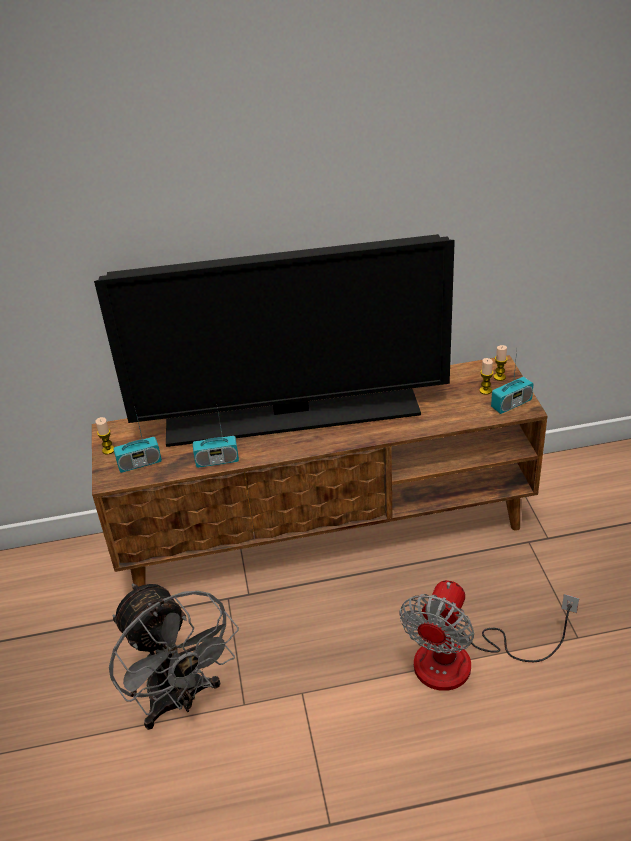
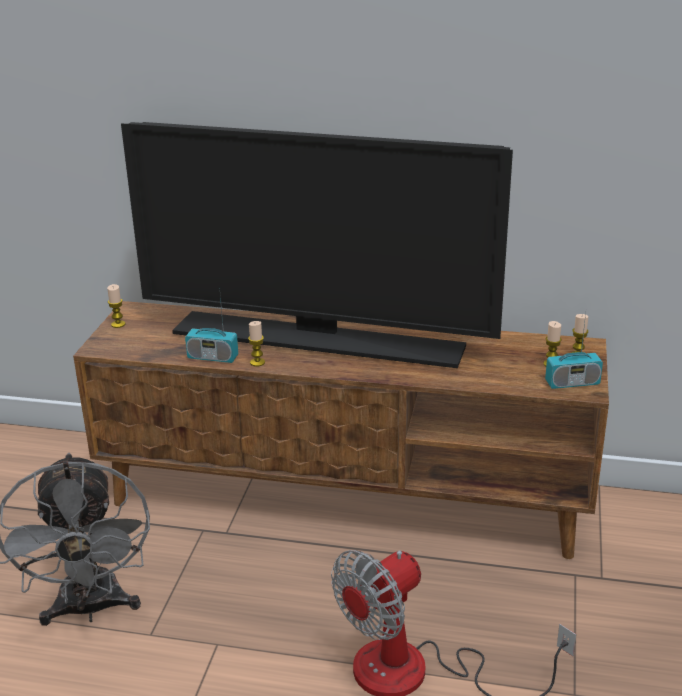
camera: 20 degrees right, 10 degrees down
radio [113,410,162,473] -> none
none -> candle [248,321,265,367]

